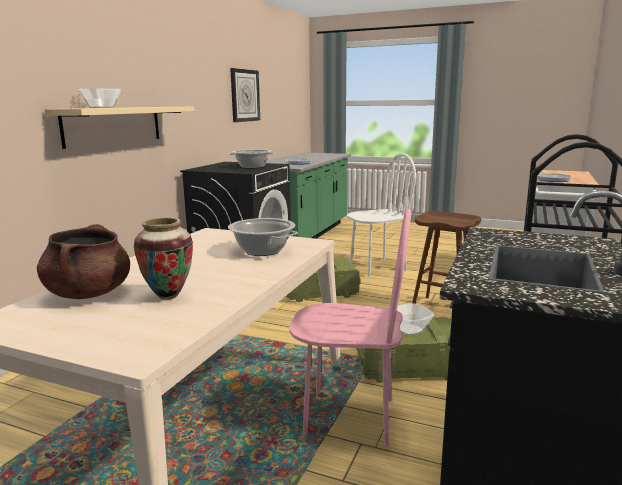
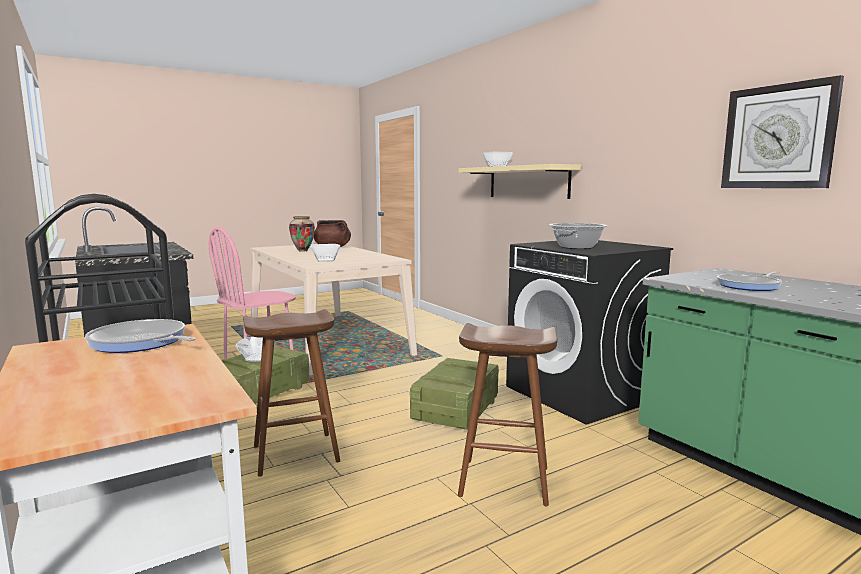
camera: 125 degrees right, 5 degrees down
cooking pot [228,218,298,256] -> bowl [311,244,340,262]
white chair [347,153,416,277] -> brown stool [458,323,557,506]

